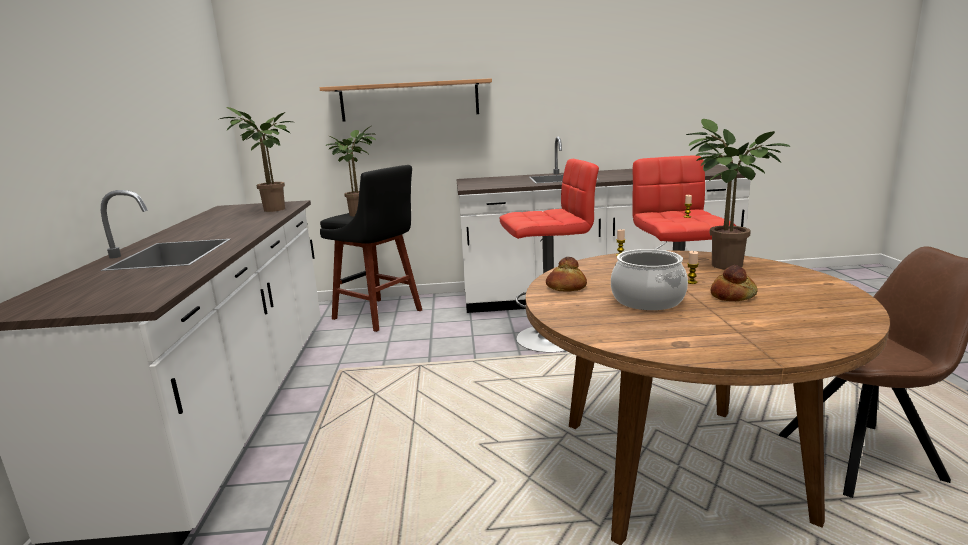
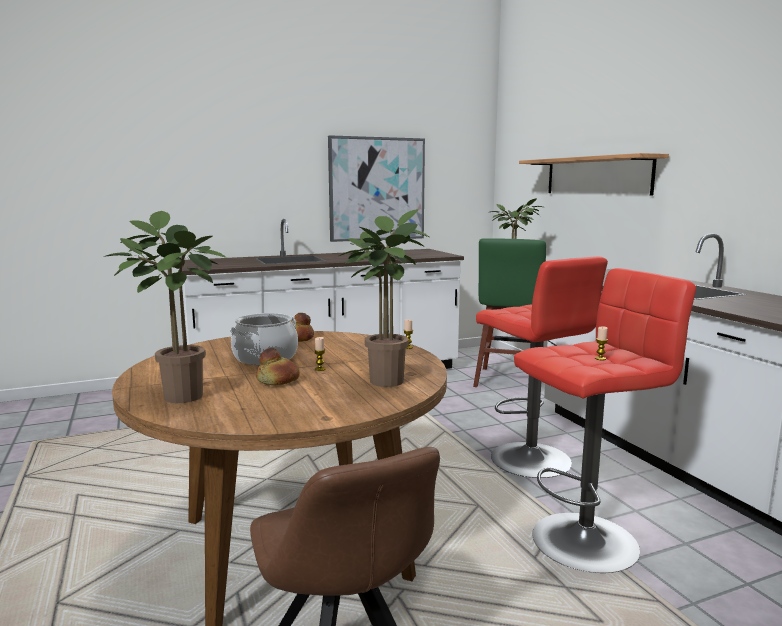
camera: 70 degrees right, 5 degrees down
potted plant [220,107,292,212] -> potted plant moved to [103,211,227,403]
black stool [320,165,422,332] -> green stool [473,238,546,387]
none -> picture [328,135,425,242]

